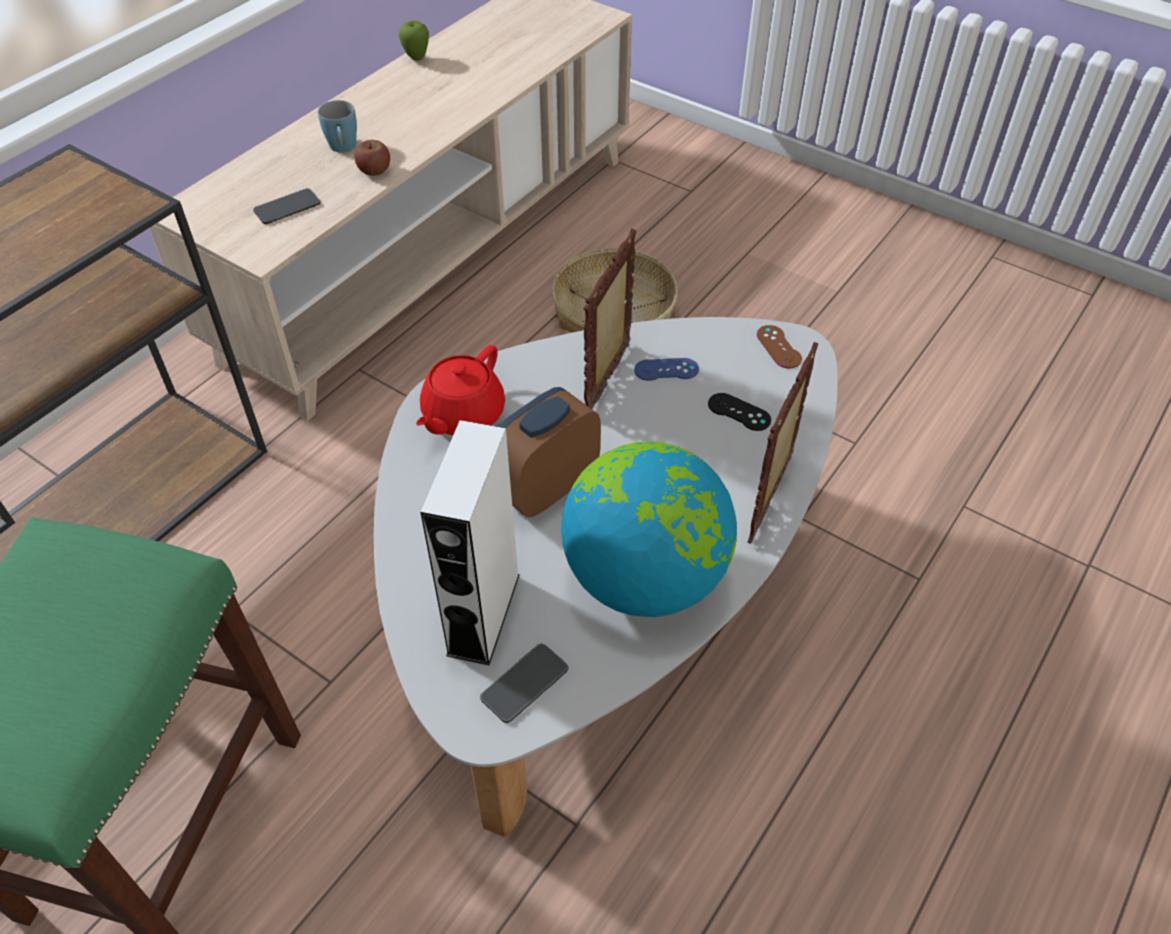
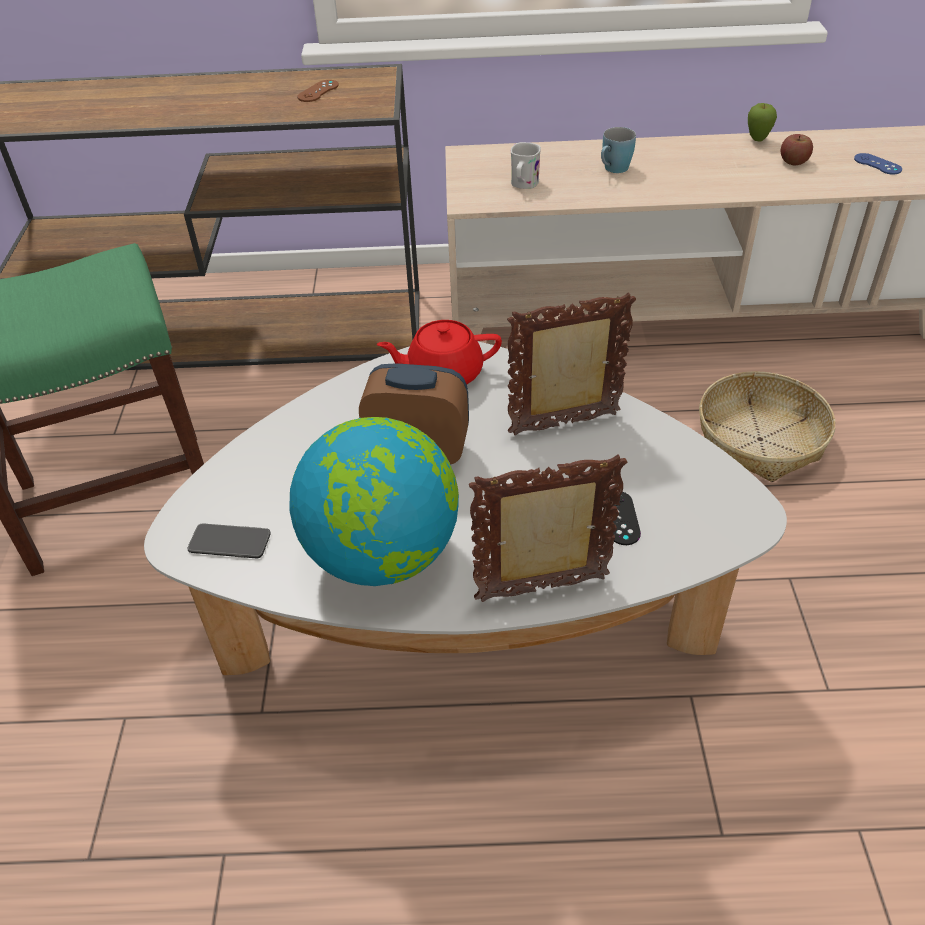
camera: 55 degrees right, 5 degrees down
phone [253,188,320,224] -> white mug [511,142,541,189]
apple [354,140,390,176] -> apple moved to [780,134,813,165]
white speaker [420,420,520,665] -> none
blue game controller [634,358,699,381] -> blue game controller moved to [854,153,902,175]
brown game controller [757,325,802,368] -> brown game controller moved to [297,80,339,102]

